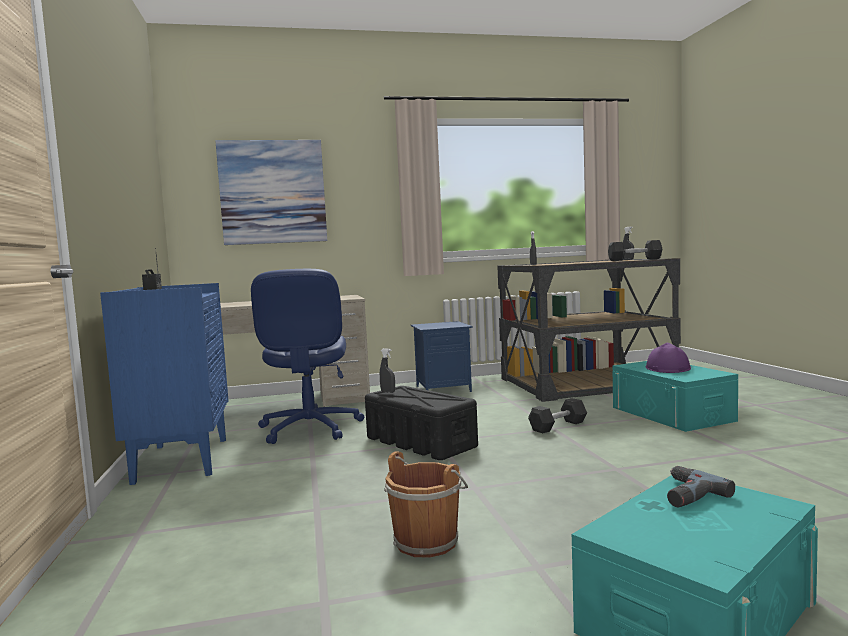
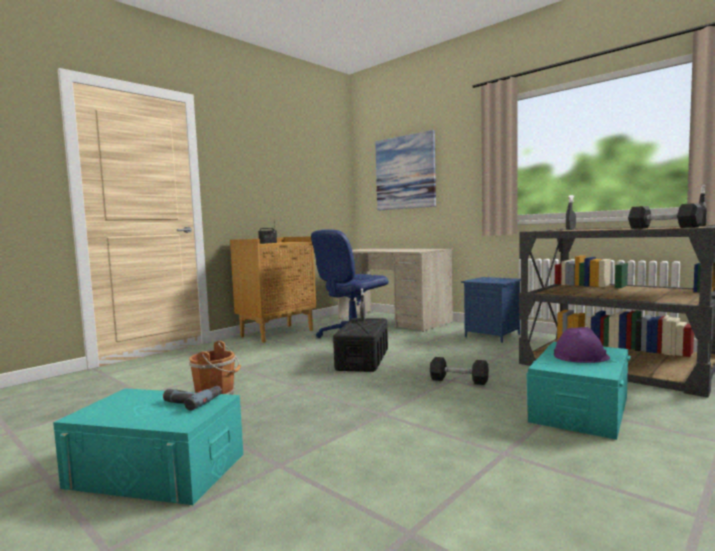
camera: 55 degrees right, 0 degrees up
blue cabinet [100,283,229,485] -> brown cabinet [230,236,316,343]

